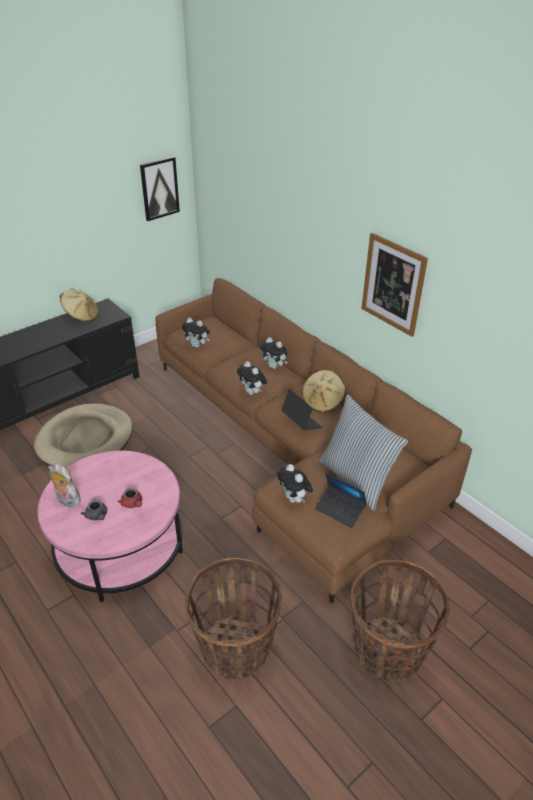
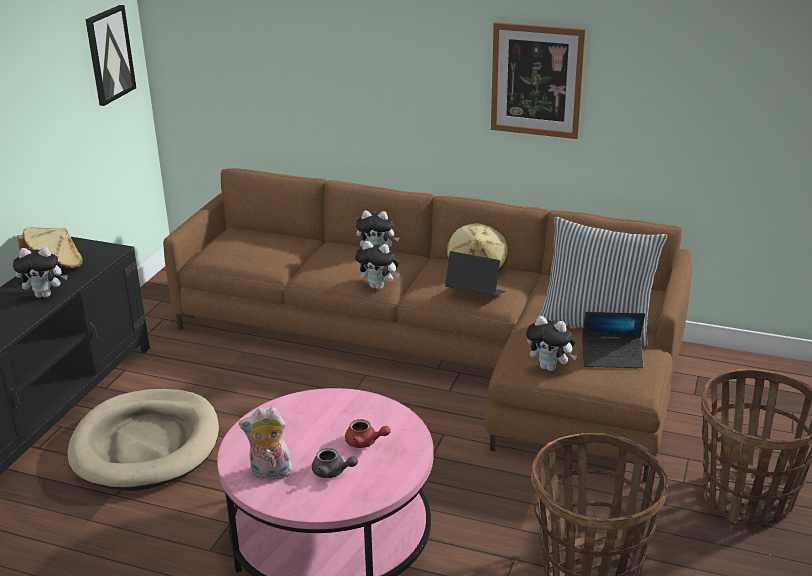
camera: 30 degrees left, 10 degrees down
plush toy [182,318,210,348] -> plush toy moved to [13,247,68,298]

